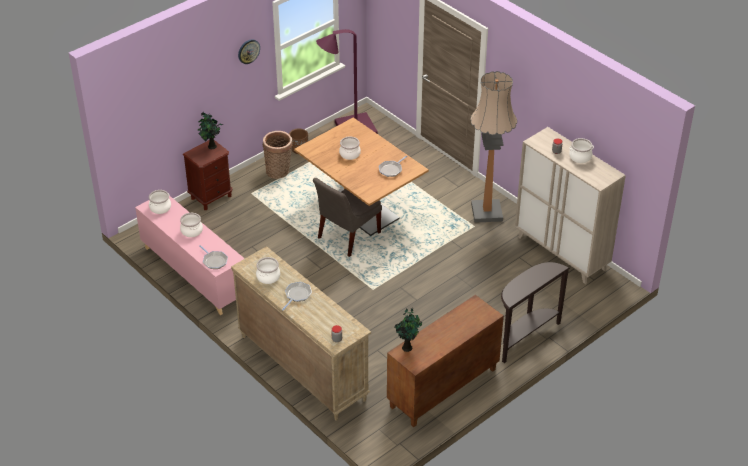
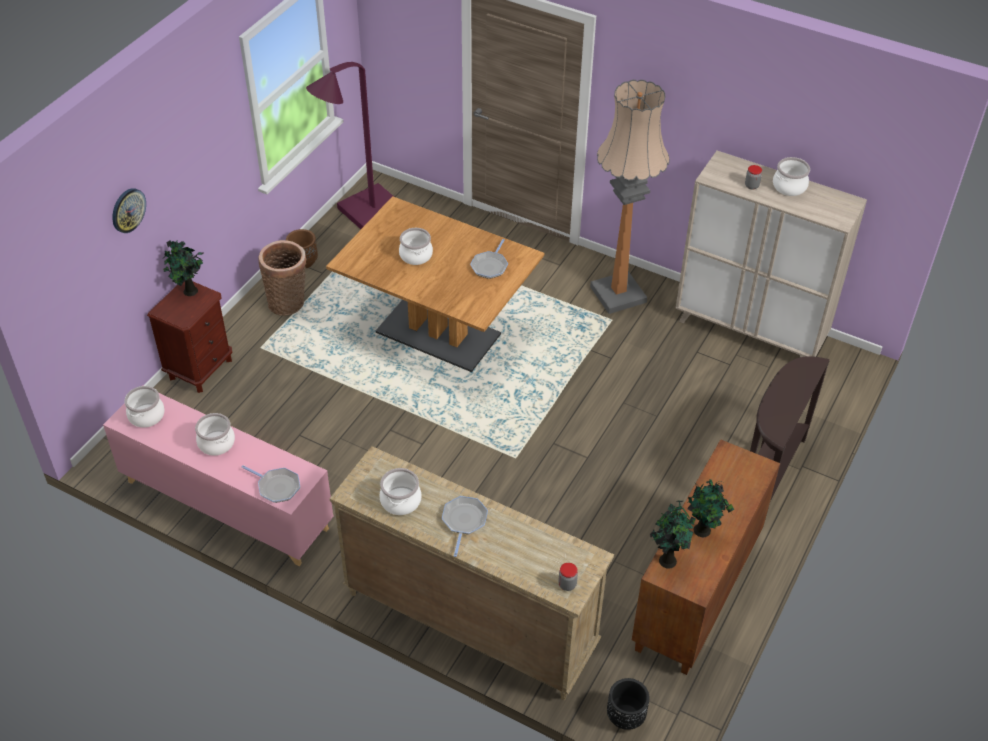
camera: 20 degrees left, 5 degrees up
wall clock [238,39,260,64] -> wall clock moved to [112,188,146,233]
grey chair [313,178,382,257] -> none
none -> black planter [607,678,649,730]
none -> potted plant [687,479,734,537]

